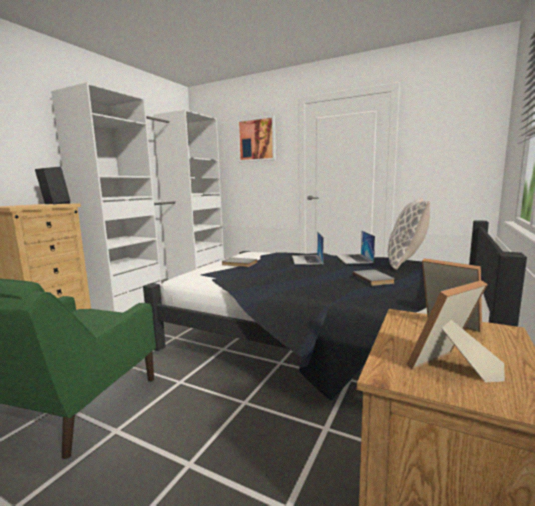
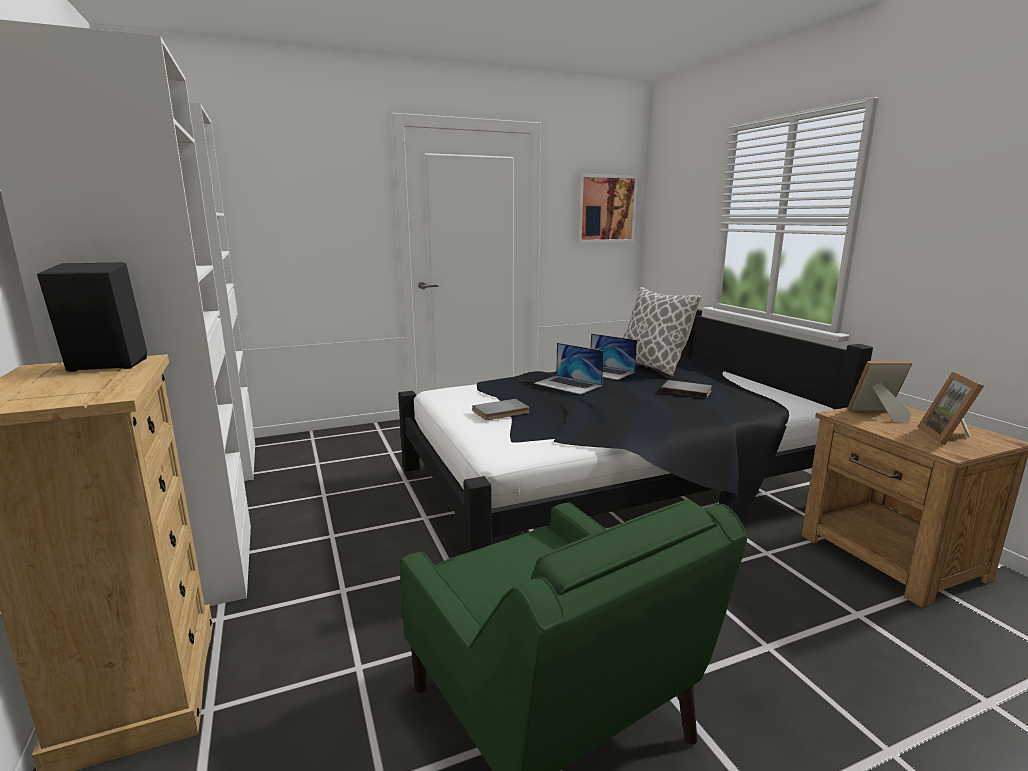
camera: 50 degrees left, 5 degrees up
picture [237,115,276,162] -> picture moved to [577,174,638,243]

